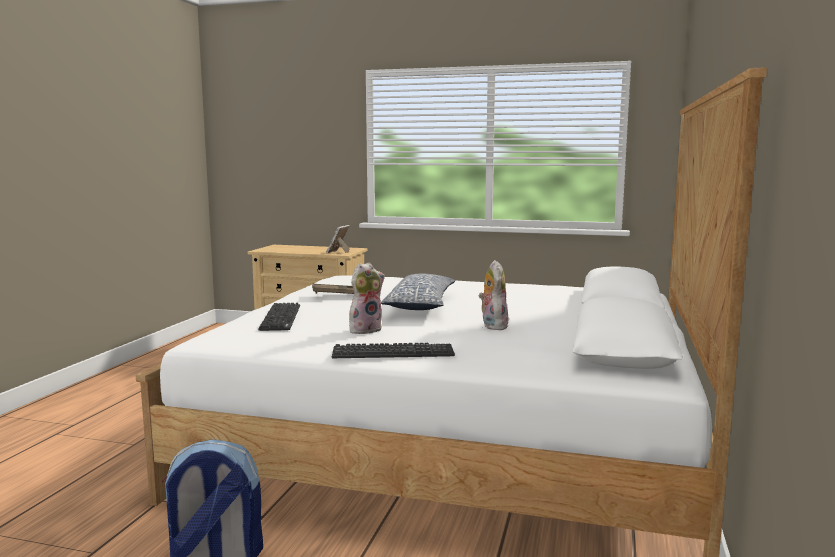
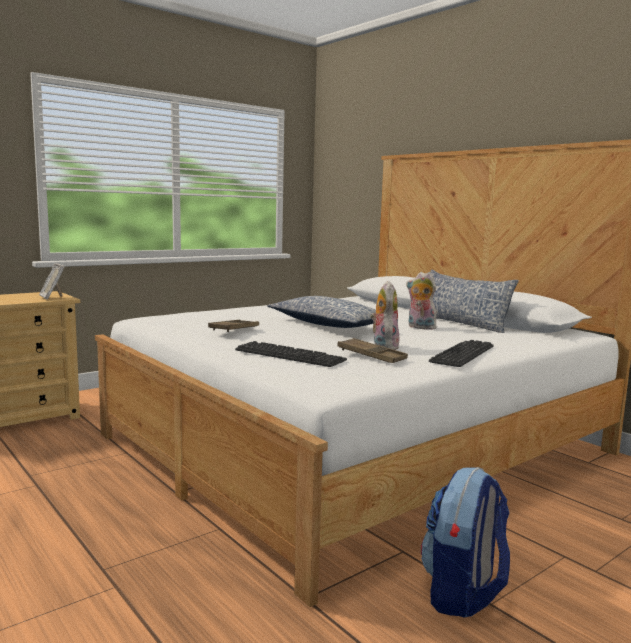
camera: 55 degrees left, 0 degrees up
none -> brown tray [338,338,408,363]
none -> pillow [430,269,519,333]

